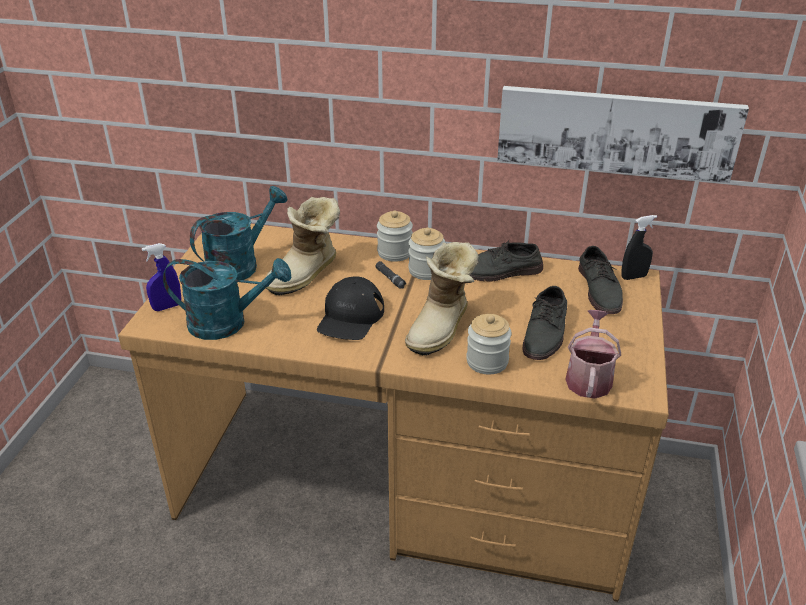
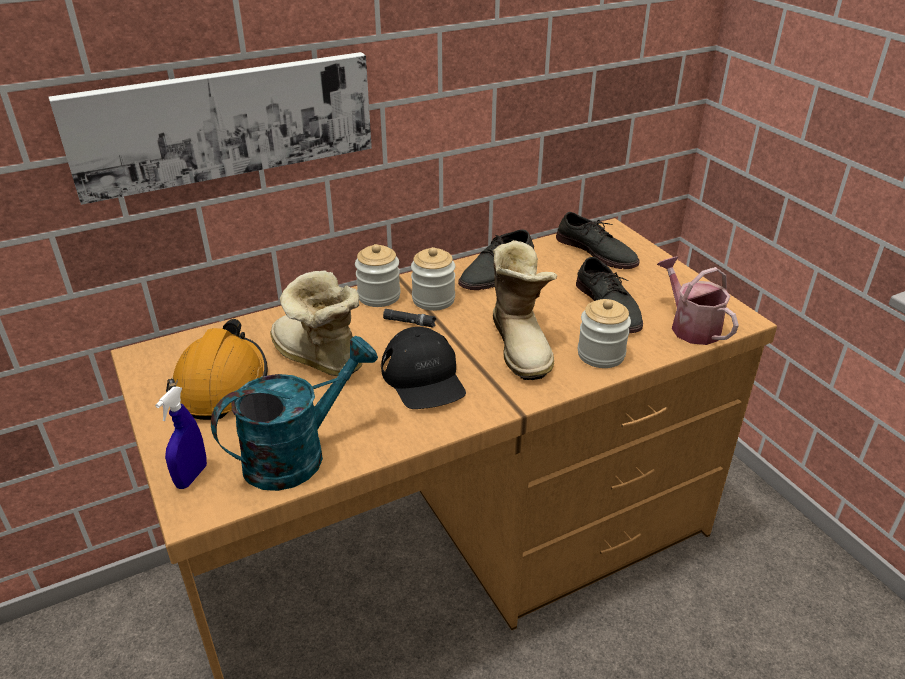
camera: 40 degrees left, 0 degrees up
turquoise watering can [190,186,288,280] -> orange hard hat [166,319,268,420]
boot [265,197,340,296] -> boot turned 135 degrees clockwise [271,270,363,376]
picture [497,86,749,183] -> picture moved to [48,52,372,205]
black spray bottle [621,215,657,280] -> none

